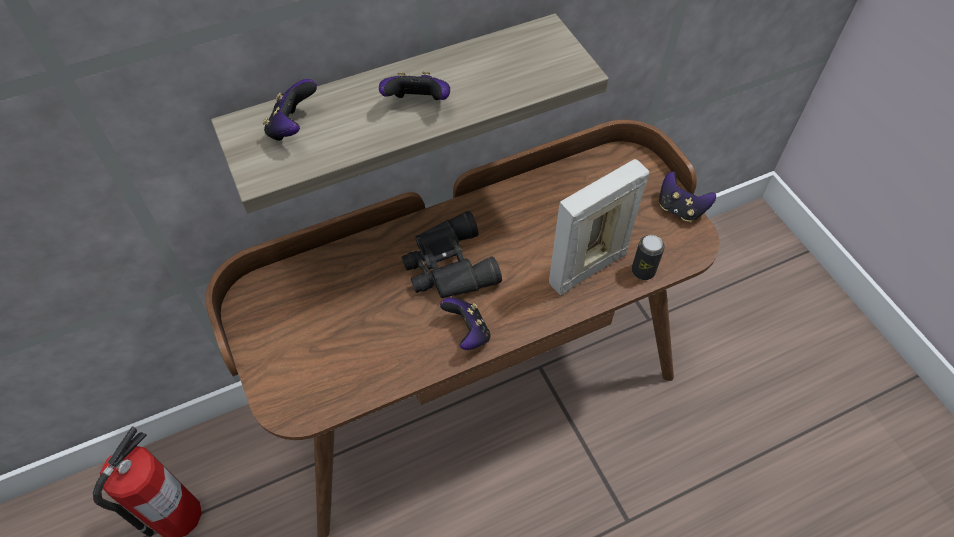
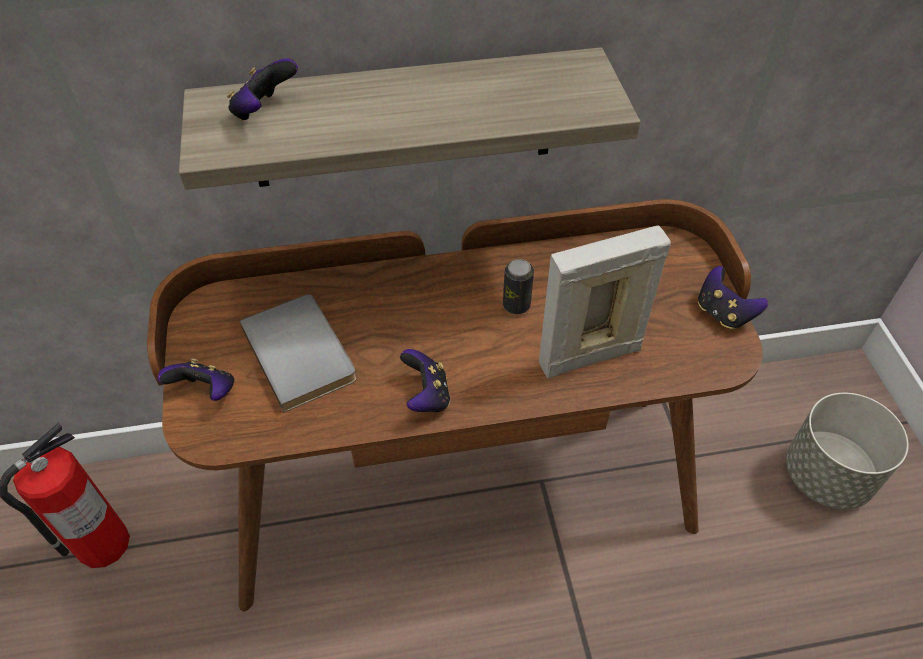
camera: 15 degrees right, 5 degrees down
game controller [379,71,450,100] -> game controller moved to [158,358,234,401]
black binoculars [402,211,502,298] -> none
can [631,235,665,280] -> can moved to [503,259,534,314]
none -> grey book [240,294,356,413]
none -> grey planter [786,392,909,509]

